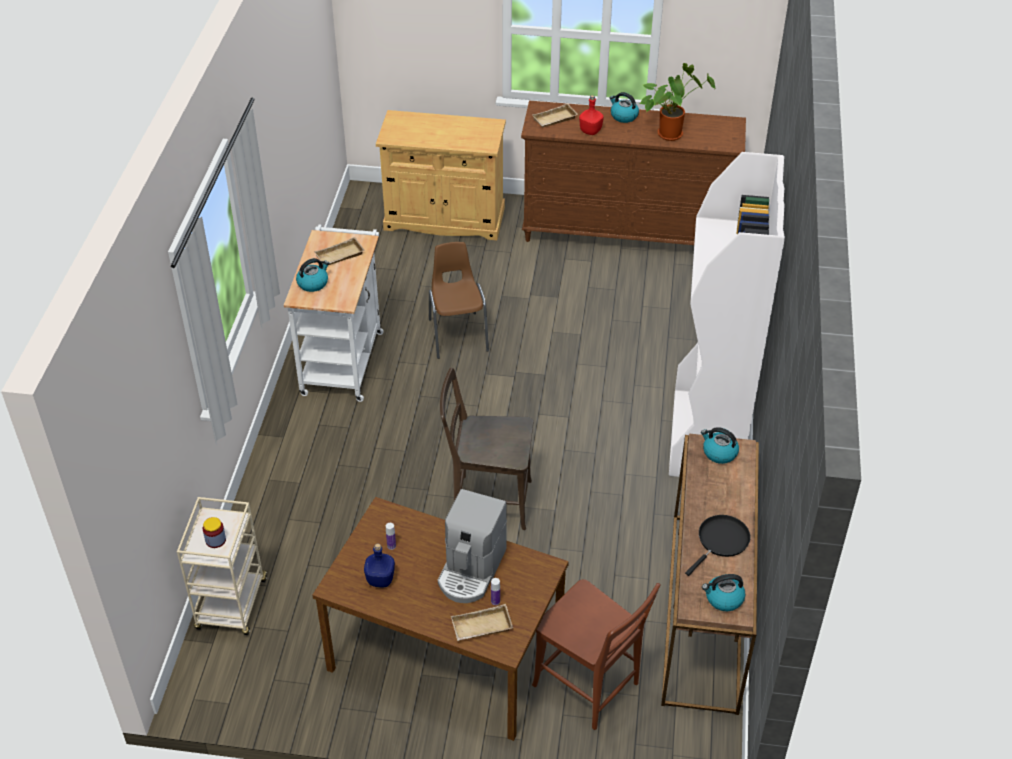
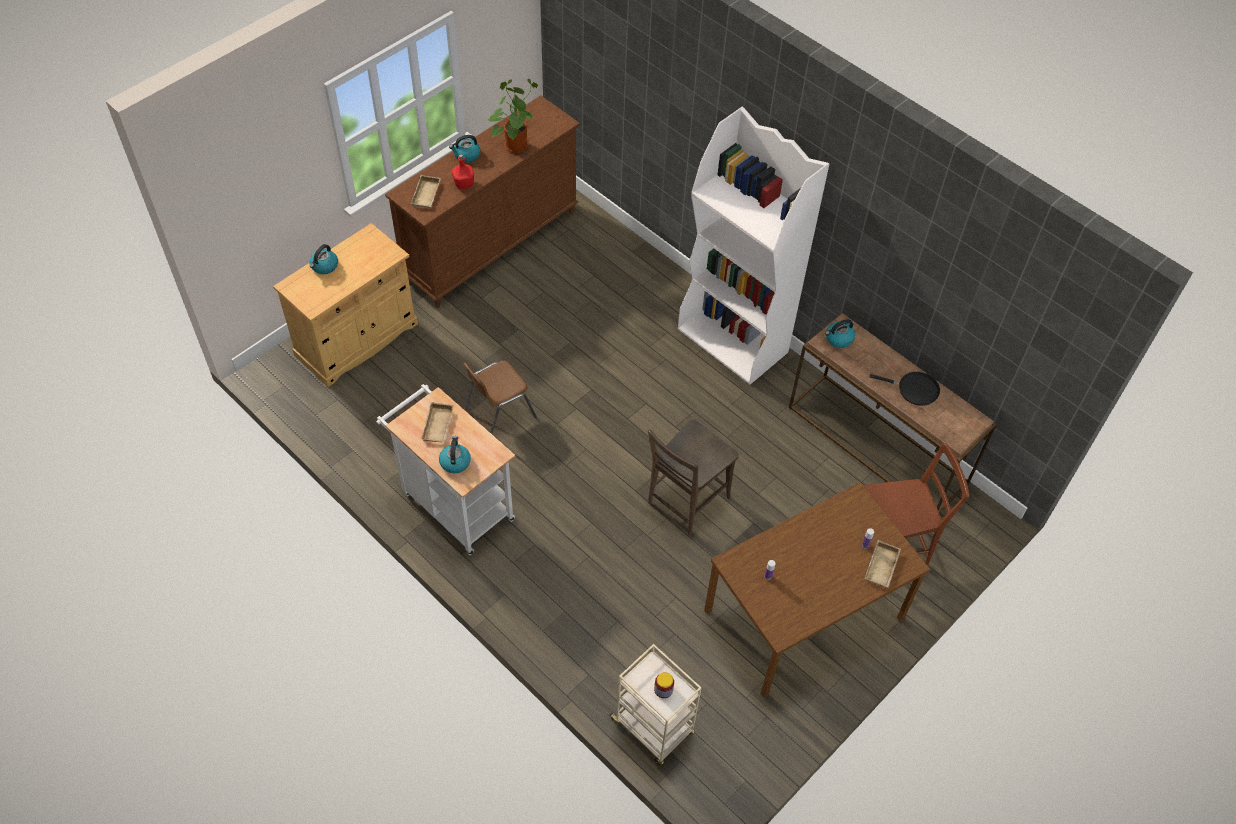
camera: 55 degrees left, 10 degrees up
blue bottle [364,543,395,588] -> none
brown chair [429,242,489,359] -> brown chair turned 60 degrees counterclockwise [463,361,537,434]
coffee machine [438,489,507,603] -> none
black frying pan [685,515,751,576] -> black frying pan turned 120 degrees clockwise [869,372,940,406]
kettle [702,574,745,611] -> kettle moved to [310,244,338,274]

